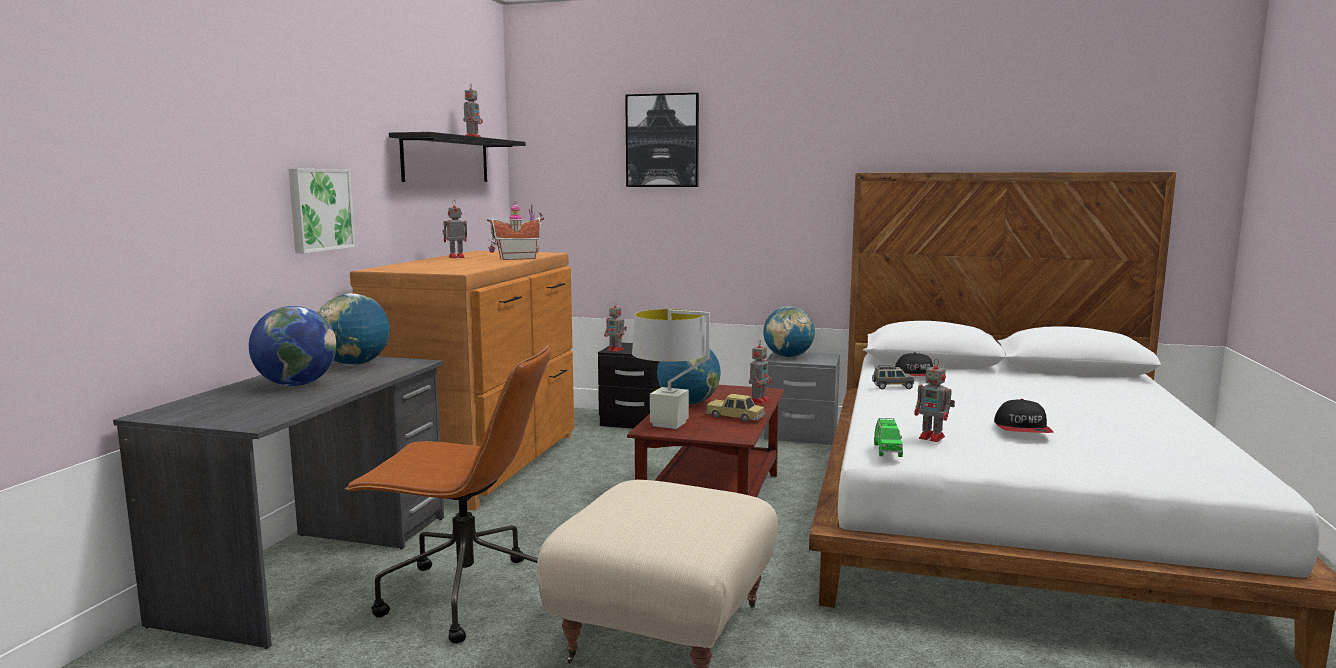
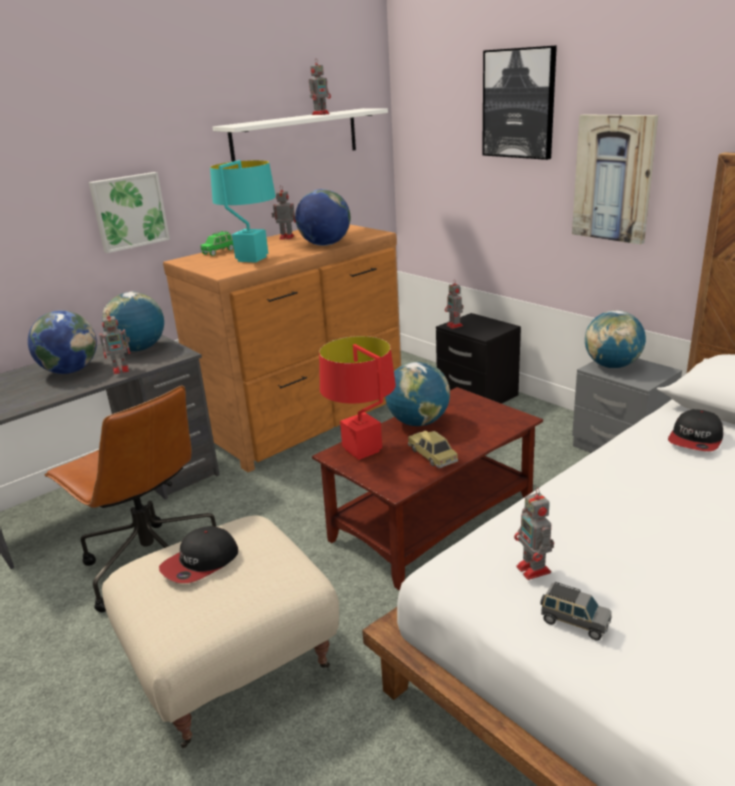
camera: 35 degrees right, 15 degrees up
black shelf [389,132,526,182] -> white shelf [213,108,388,162]
toy house [487,201,544,260] -> globe [295,189,351,246]
grey table lamp [632,309,710,429] -> red table lamp [319,336,396,460]
toy robot [749,340,772,404] -> toy robot moved to [99,310,130,374]
grey toy car [872,366,914,389] -> grey toy car moved to [541,582,612,641]
green toy car [874,418,903,457] -> green toy car moved to [201,231,234,256]
cap [994,399,1054,433] -> cap moved to [159,526,238,583]
none -> turquoise table lamp [210,160,276,263]
none -> picture [572,114,658,245]

